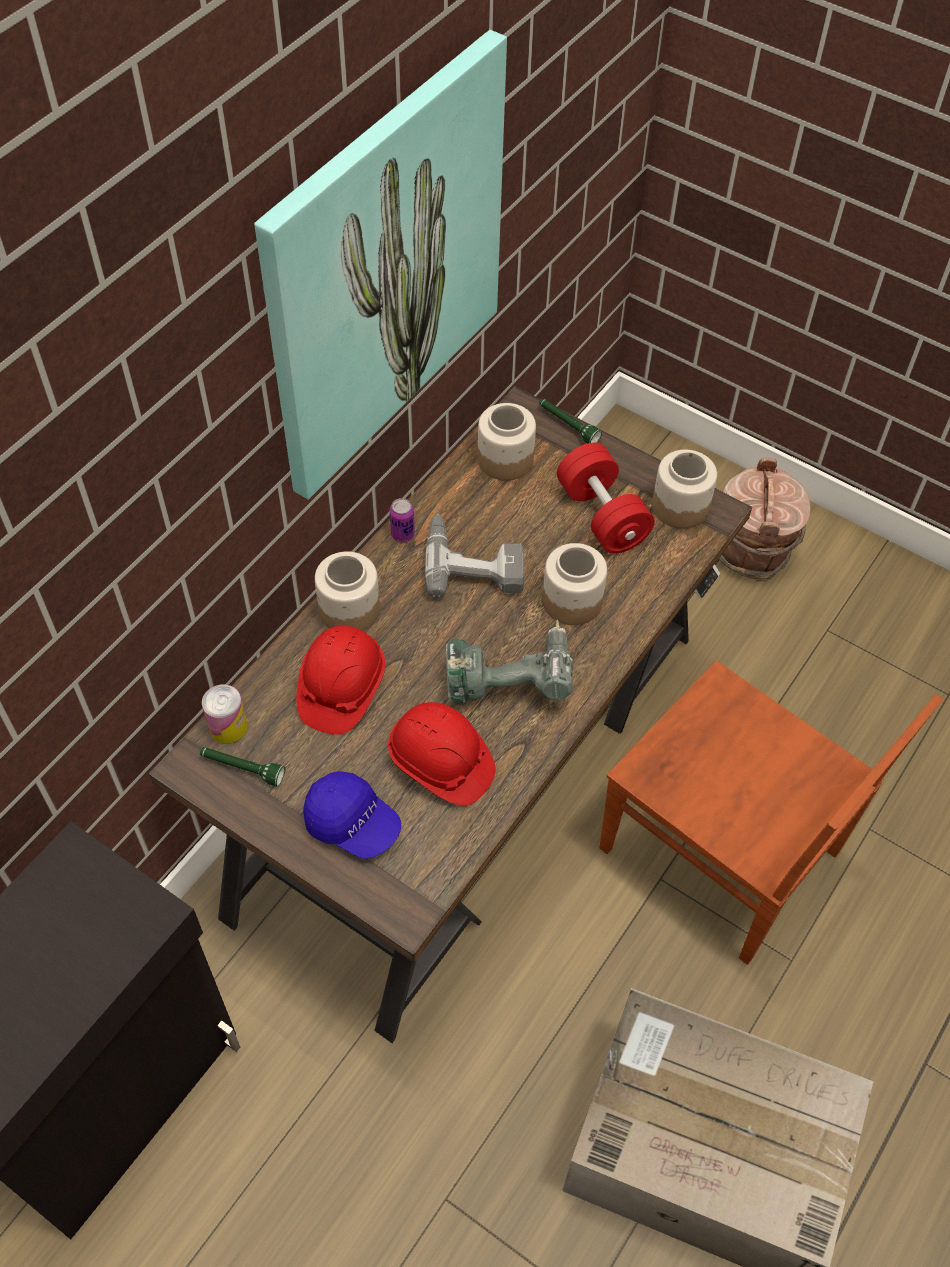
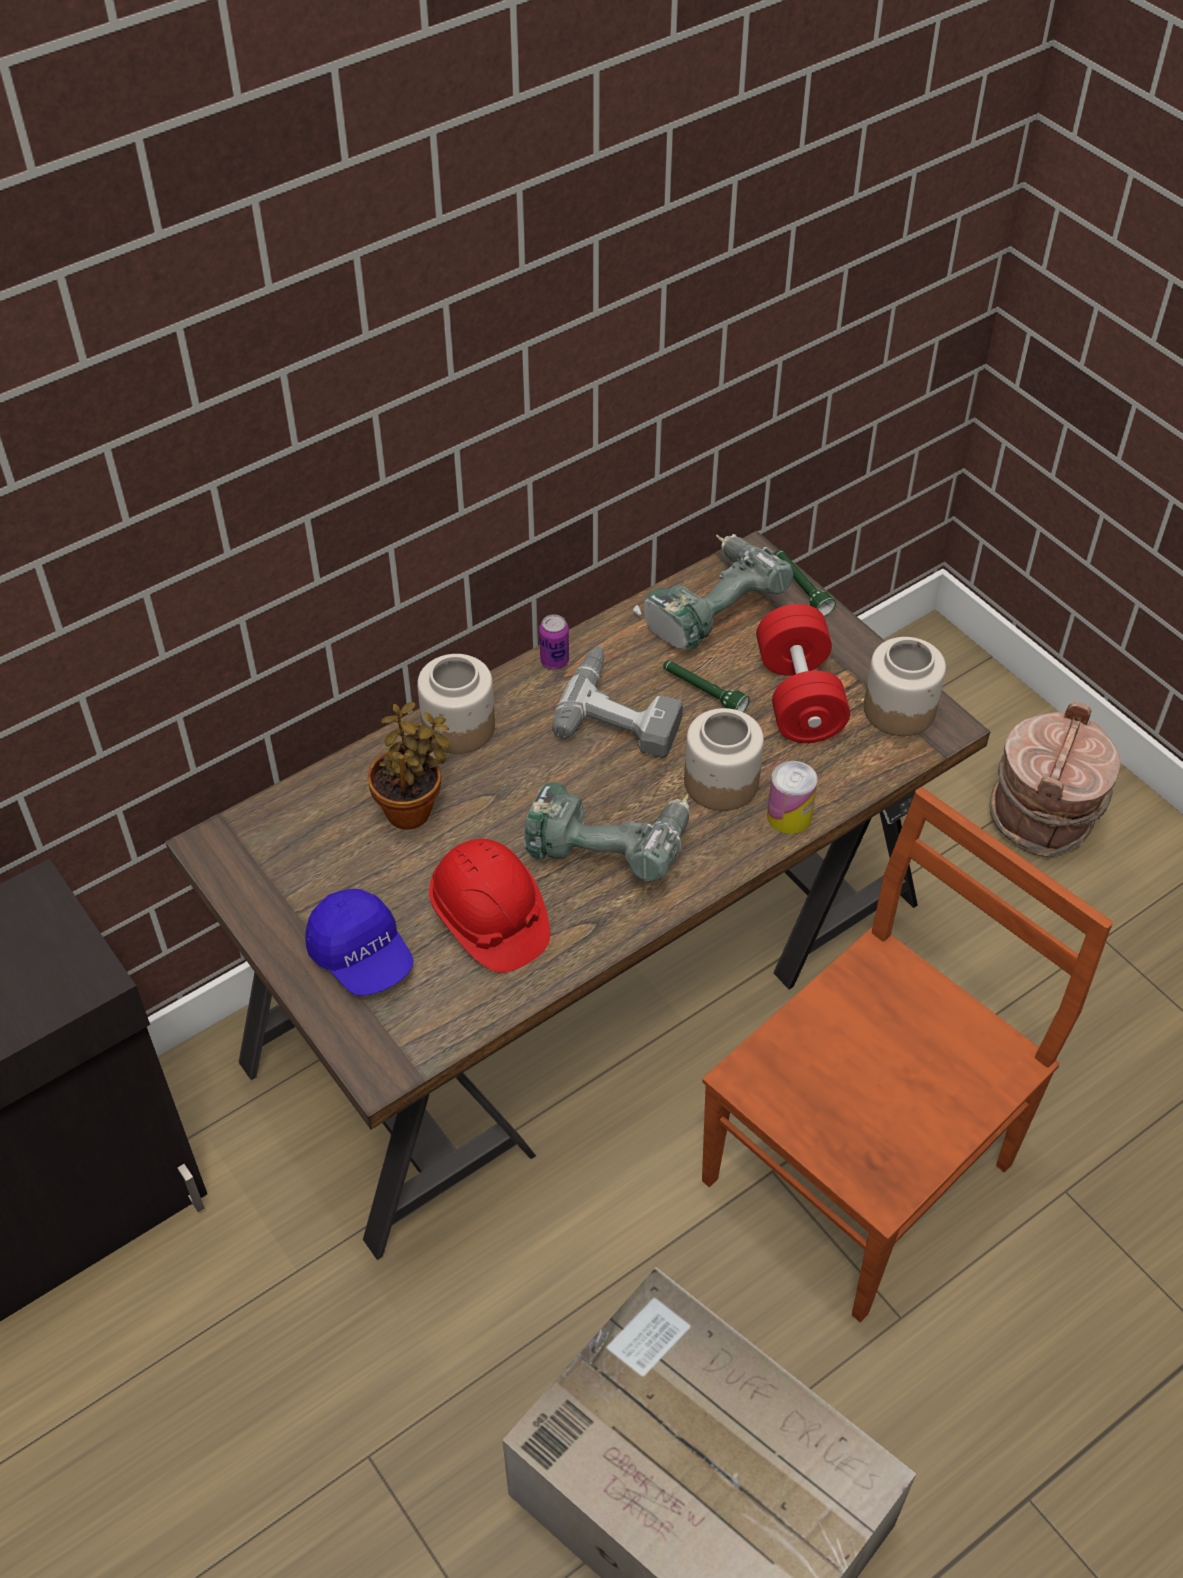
camera: 20 degrees right, 5 degrees down
green flashlight [200,747,285,787] -> green flashlight moved to [663,660,750,712]
can [202,685,247,744] -> can moved to [767,761,818,834]
picture [254,30,507,499] -> none
red hard hat [296,626,386,735] -> potted plant [368,702,450,830]
jar [478,403,536,481] -> power drill [633,534,793,650]
brown chair [599,661,943,965] -> brown chair turned 105 degrees counterclockwise [702,787,1113,1322]

